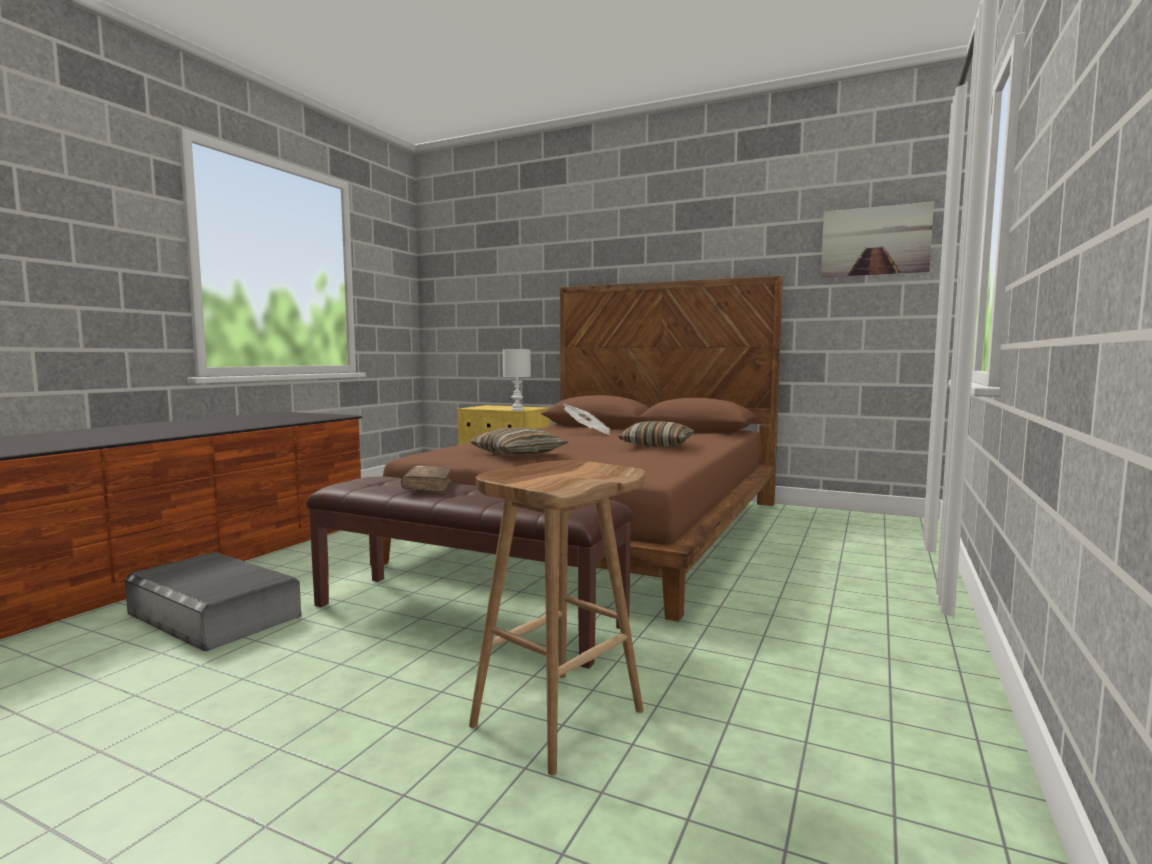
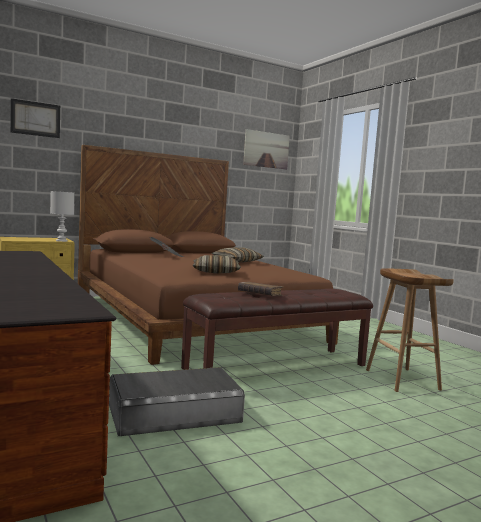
camera: 55 degrees left, 0 degrees up
none -> picture [10,98,60,138]

